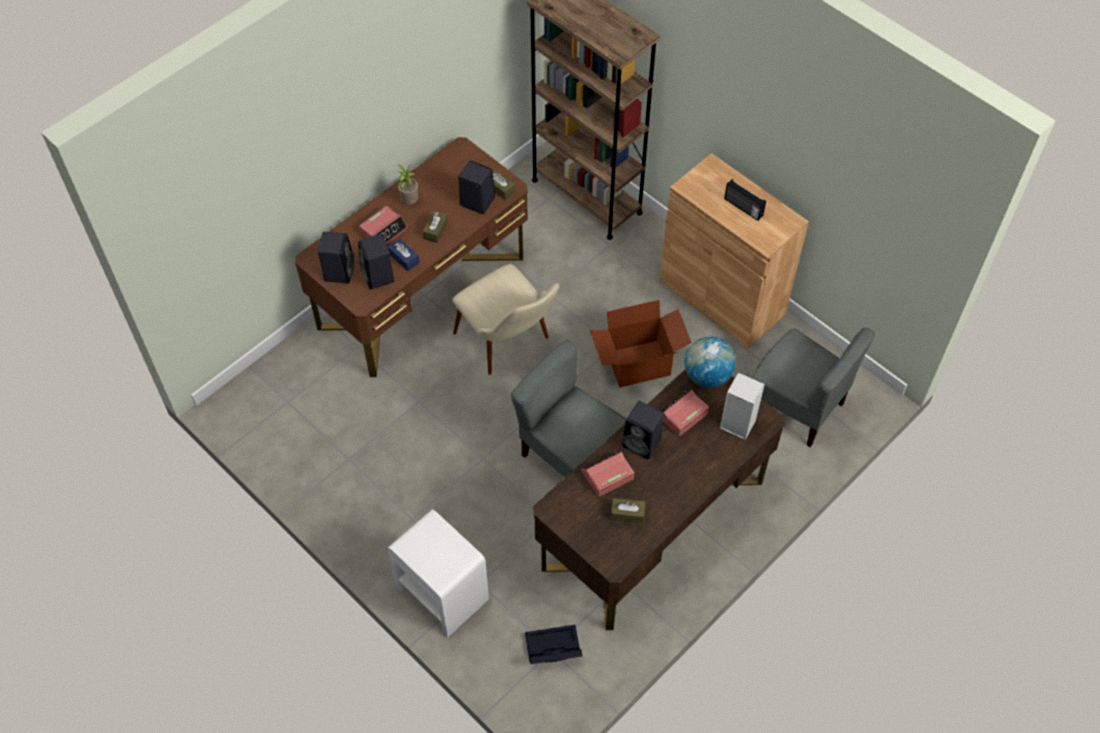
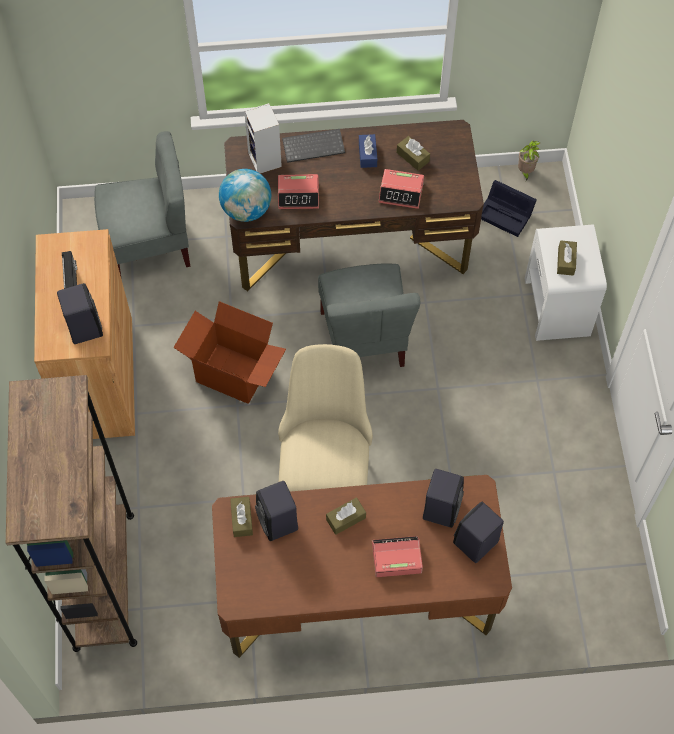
camera: 140 degrees left, 5 degrees up
blue tissue box [388,239,419,271] -> blue tissue box moved to [359,134,377,168]
potted plant [397,164,418,204] -> potted plant moved to [518,141,540,181]
black speaker [622,401,664,459] -> black speaker moved to [57,283,103,344]
grey chair [752,328,875,447] -> grey chair turned 90 degrees clockwise [94,131,190,276]
none -> keyboard [282,129,345,163]
none -> brown tissue box [557,241,577,276]

